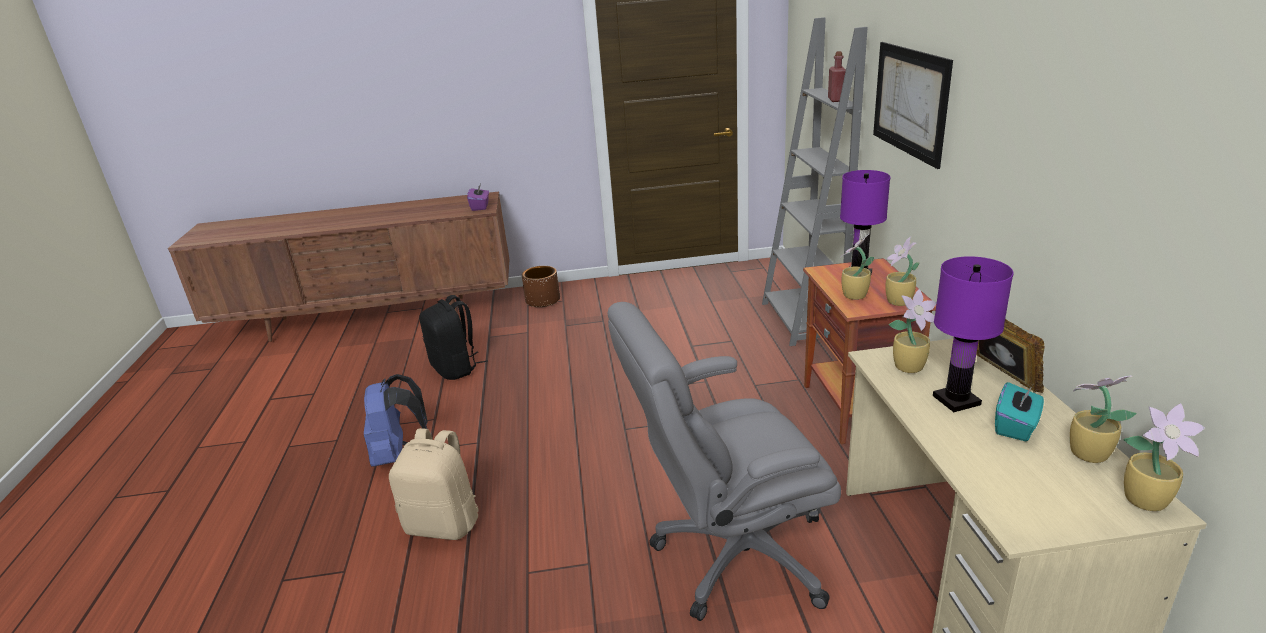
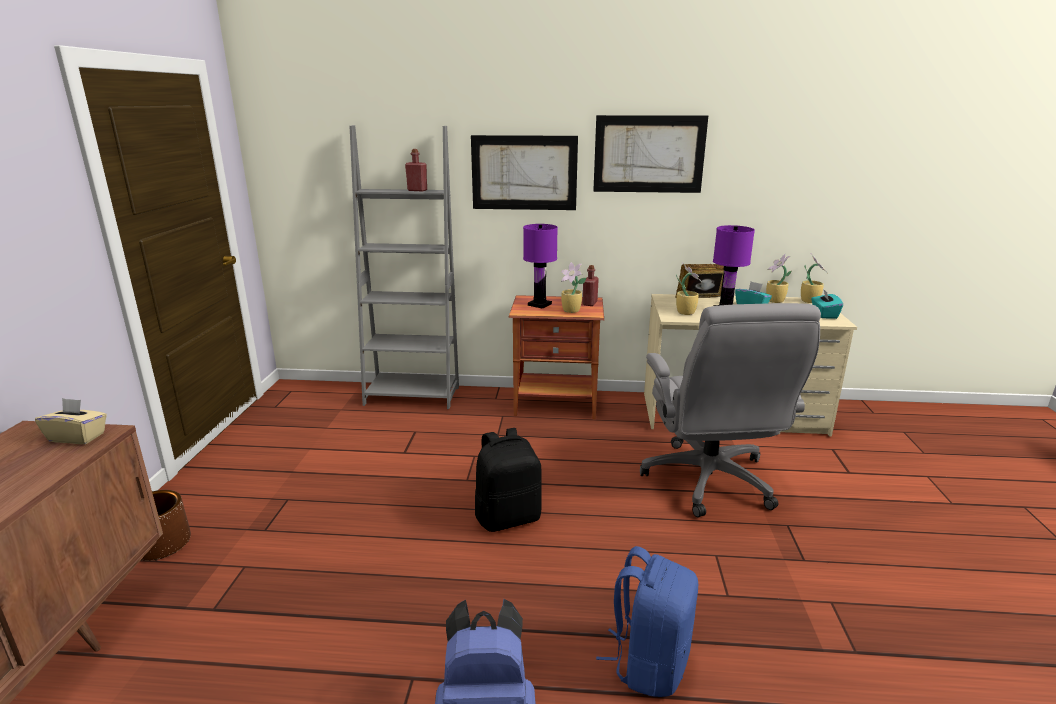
camera: 80 degrees left, 5 degrees down
beige backpack [389,428,479,540] -> blue backpack [596,546,698,697]
black backpack [419,295,488,380] -> black backpack moved to [475,428,542,532]
purple tissue box [467,184,489,211] -> beige tissue box [35,398,107,444]
potted plant [885,237,920,306] -> red bottle [582,265,599,306]
none -> picture [593,115,708,193]
none -> turquoise tissue box [811,290,843,319]

